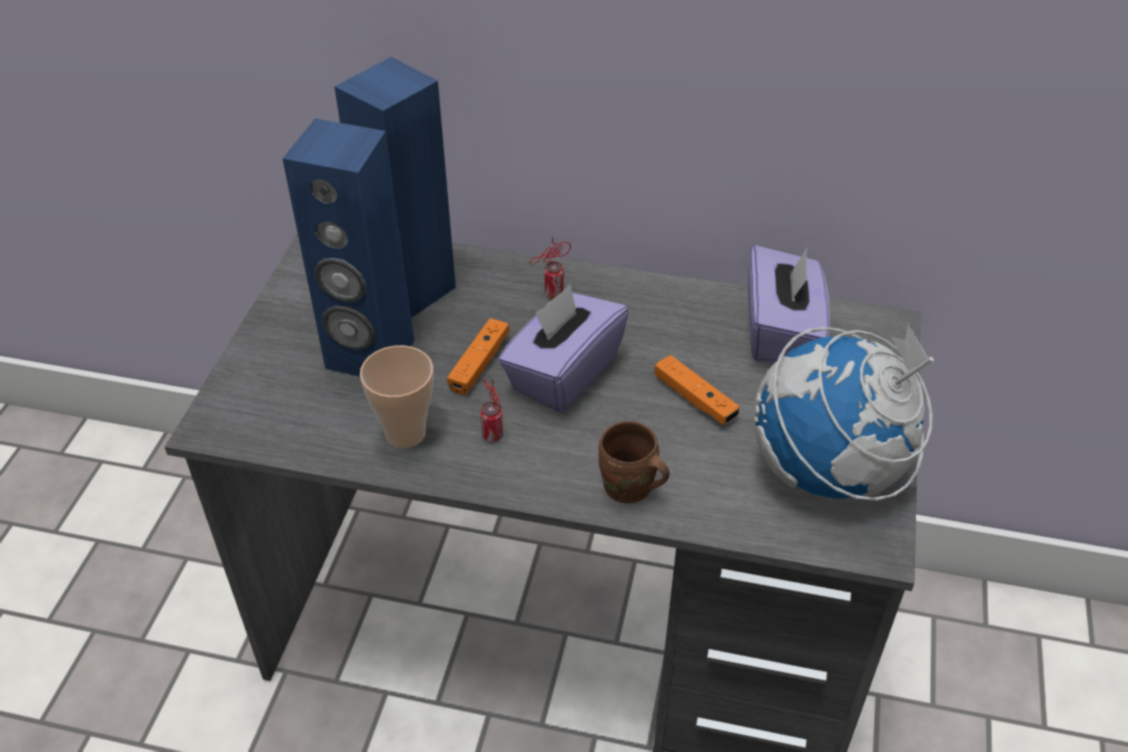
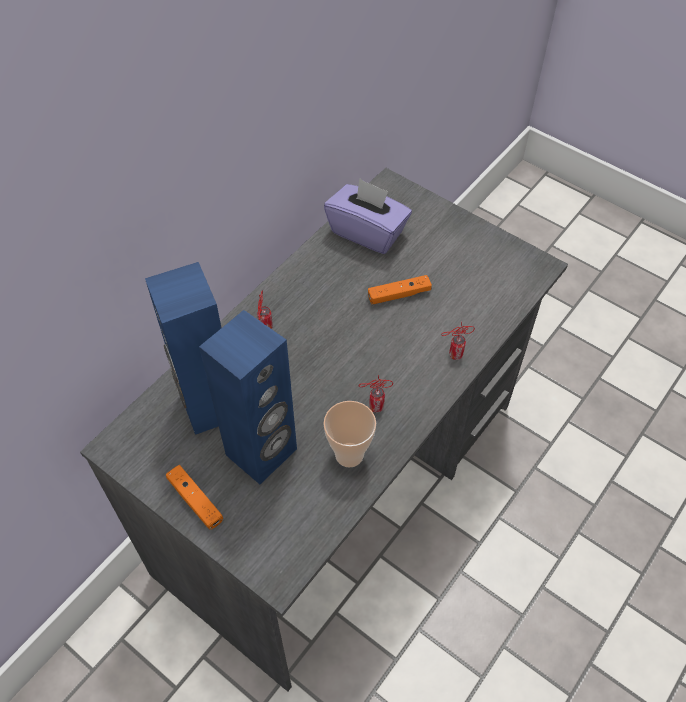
camera: 65 degrees left, 10 degrees up
orange game controller [447,318,510,395] -> orange game controller moved to [166,465,223,530]
purple tissue box [498,284,629,412] -> none
brown mug [599,421,669,503] -> can [441,322,475,360]
globe [754,324,934,501] -> none

